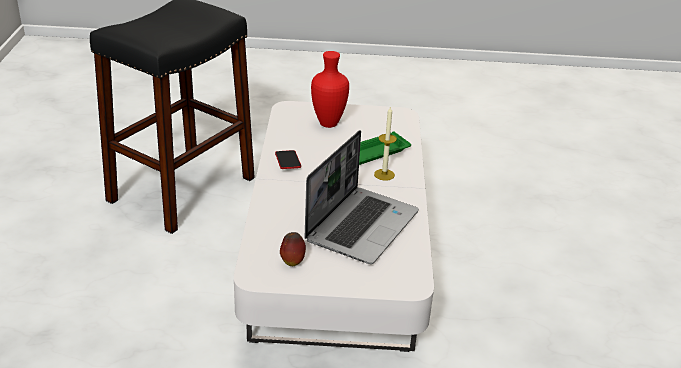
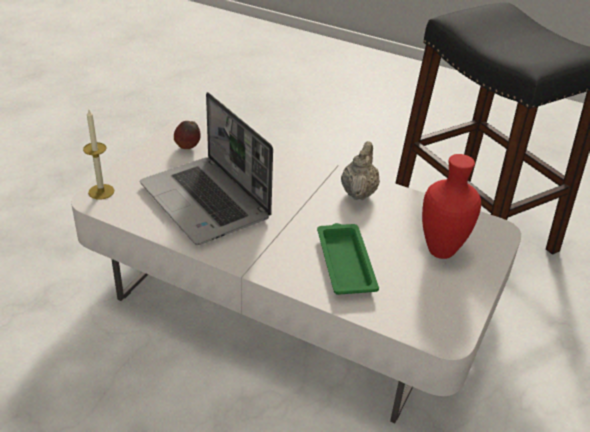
camera: 115 degrees right, 5 degrees up
phone [275,150,301,169] -> beige teapot [341,141,380,200]
candle [374,106,397,181] -> candle moved to [83,110,114,200]

